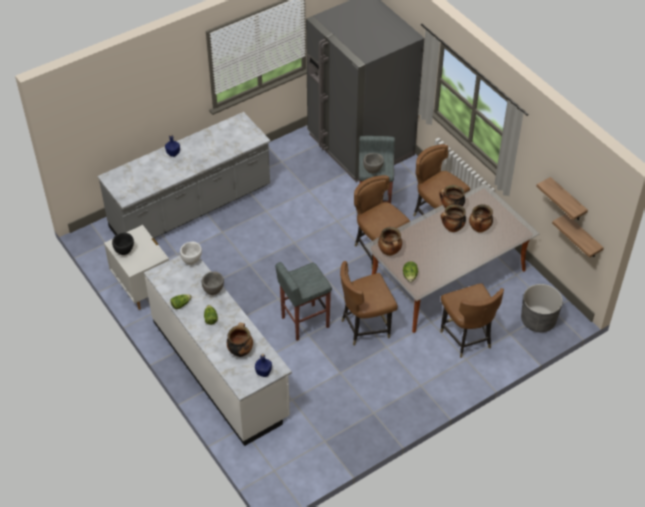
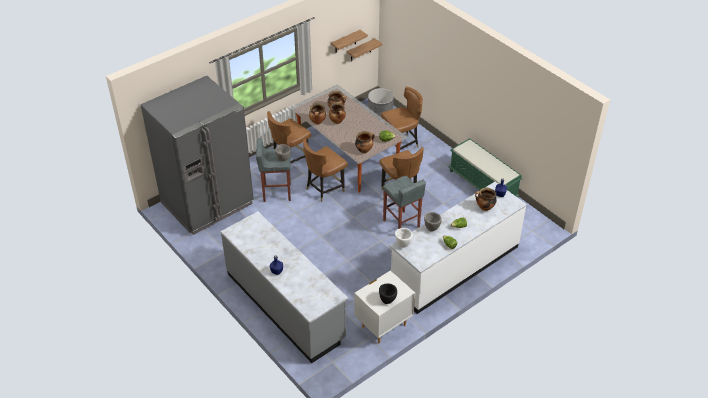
camera: 95 degrees left, 5 degrees down
none -> green bench [449,138,523,197]

